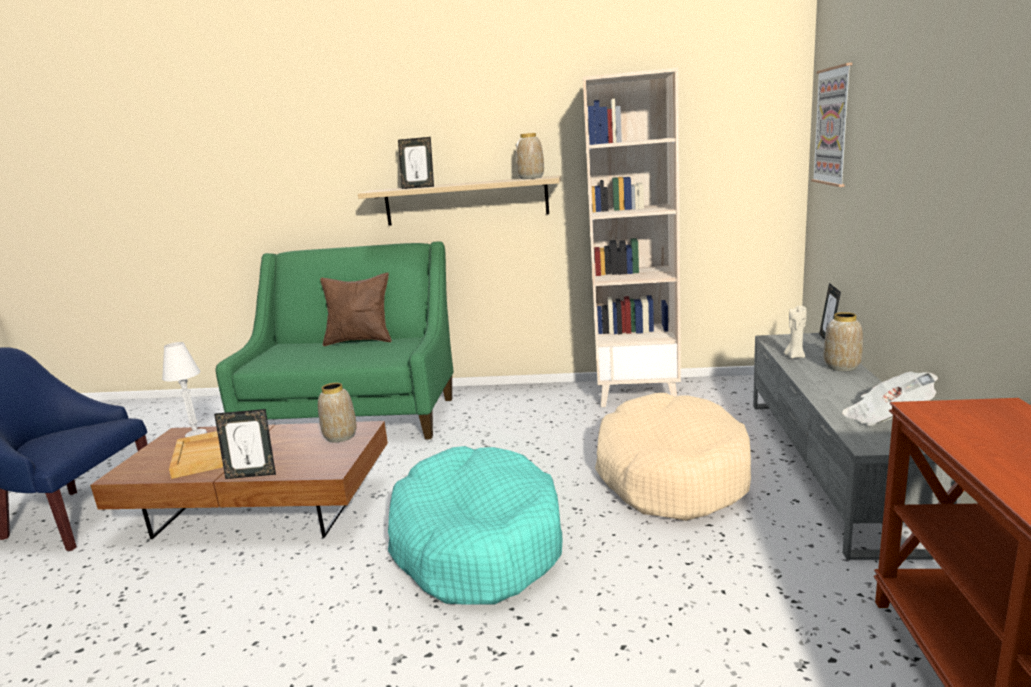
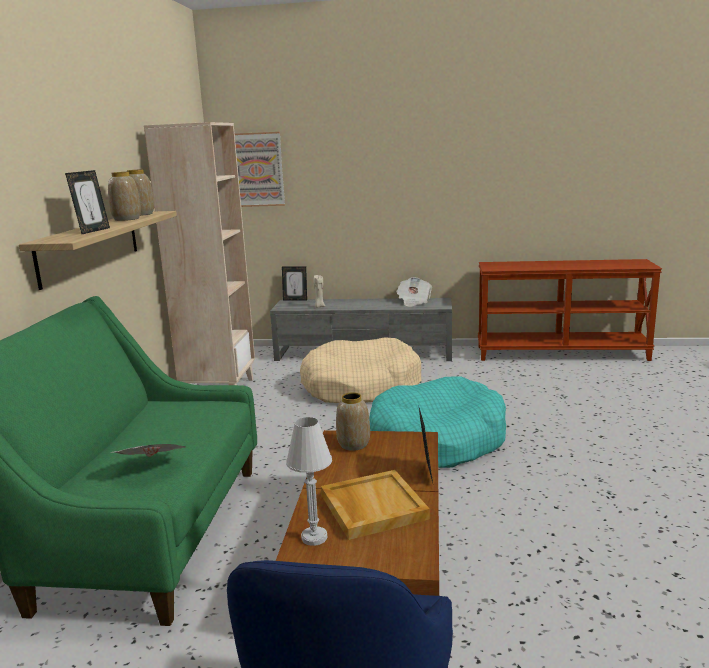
camera: 90 degrees left, 0 degrees up
brown pillow [320,272,391,346] -> none
vase [824,312,863,371] -> vase moved to [108,172,141,221]
none -> newspaper [110,444,185,457]

